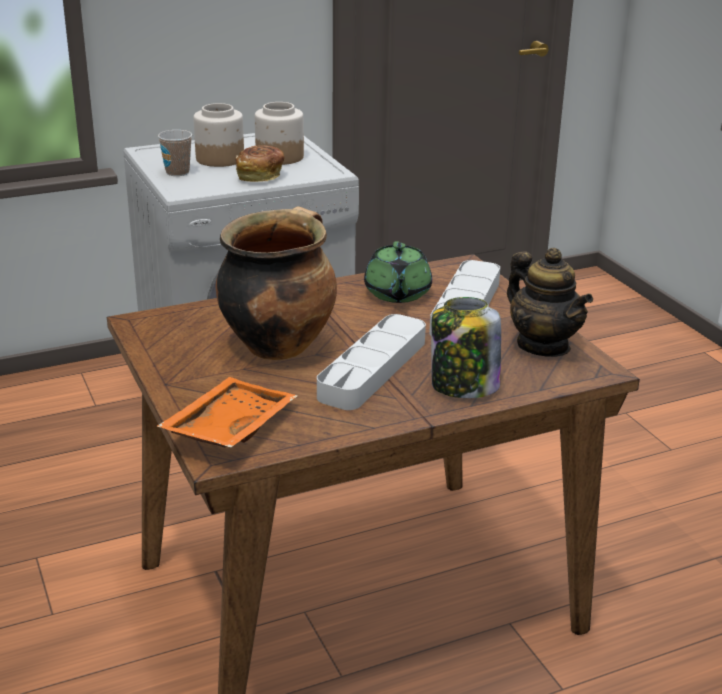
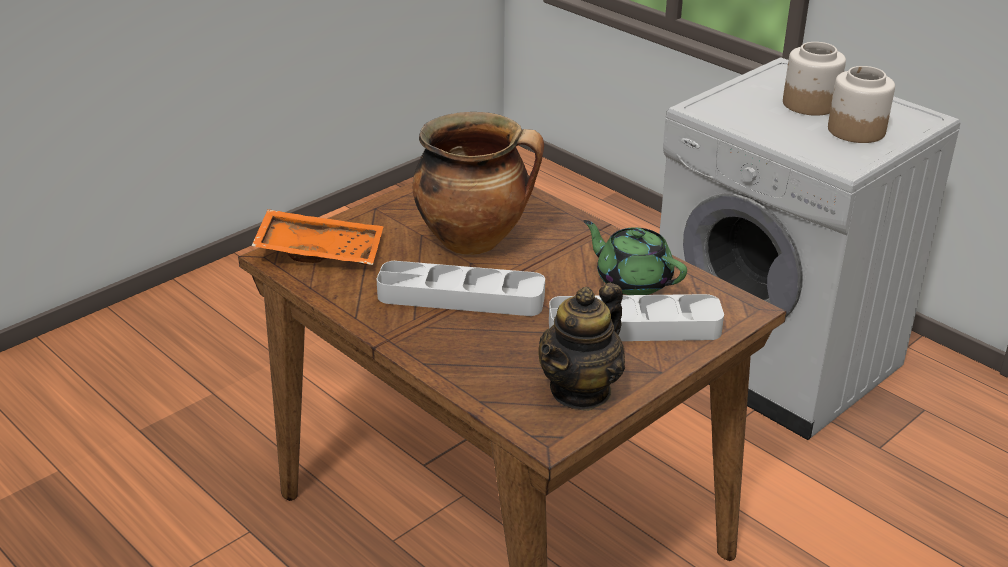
camera: 70 degrees right, 5 degrees up
cup [158,130,192,176] -> none
bread [235,145,285,182] -> none
green teapot [364,241,432,303] -> green teapot turned 60 degrees clockwise [584,220,687,295]
jar [431,297,501,398] -> none

